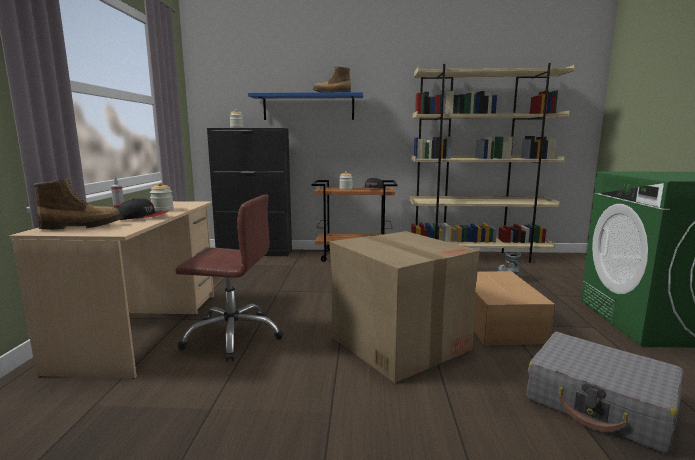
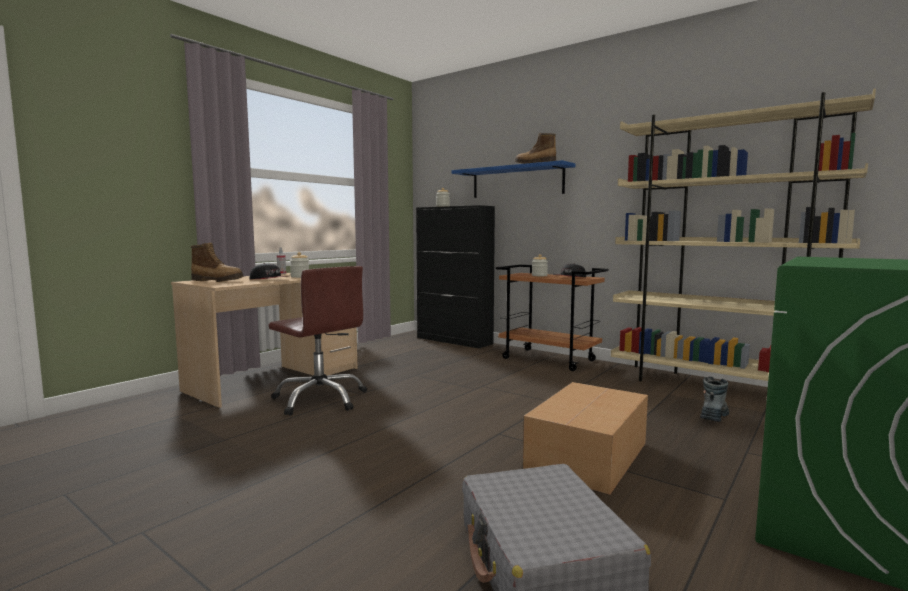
camera: 35 degrees right, 5 degrees down
cardboard box [329,231,480,383] -> none

